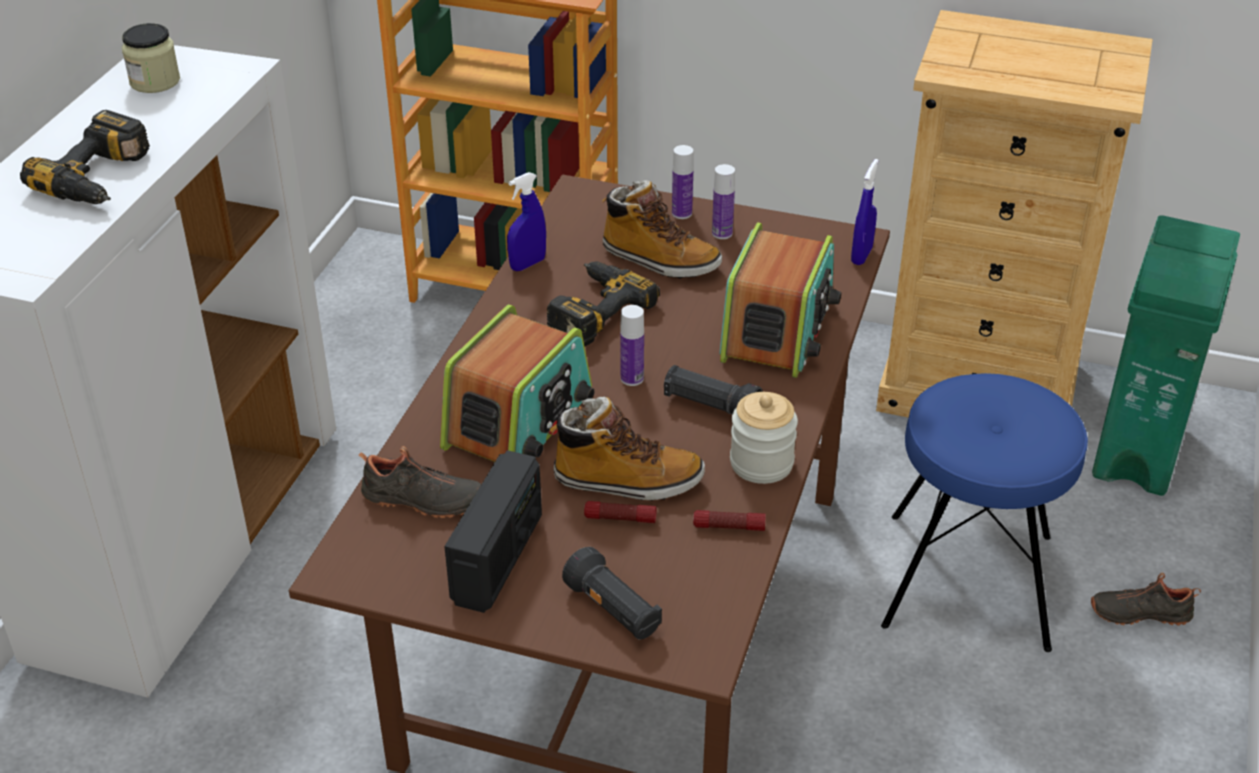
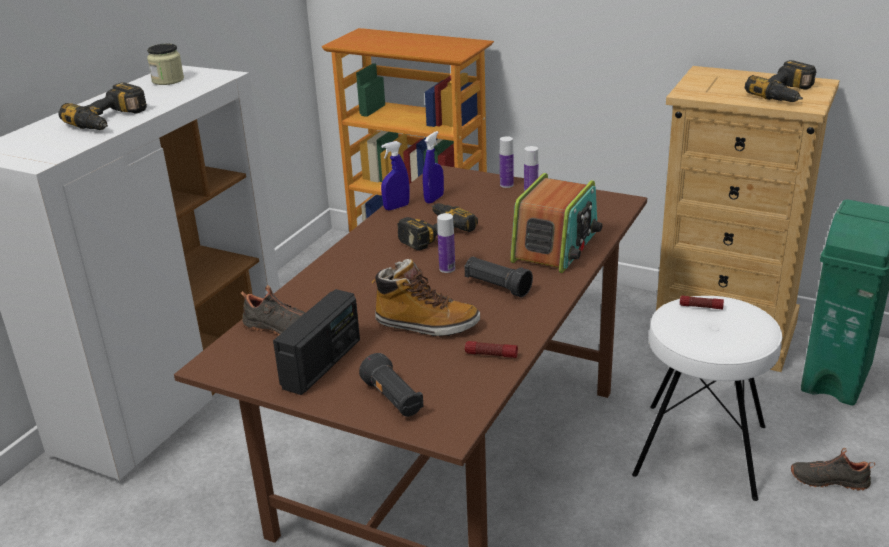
camera: 10 degrees right, 10 degrees down
radio [440,304,594,462] -> none
flashlight [584,501,657,523] -> flashlight moved to [680,296,724,309]
boot [602,180,722,279] -> none
jar [730,392,798,484] -> none
blue spray bottle [851,159,879,265] -> blue spray bottle moved to [423,131,444,204]
blue stool [881,373,1088,652] -> white stool [632,296,782,501]
none -> power drill [745,60,816,102]

